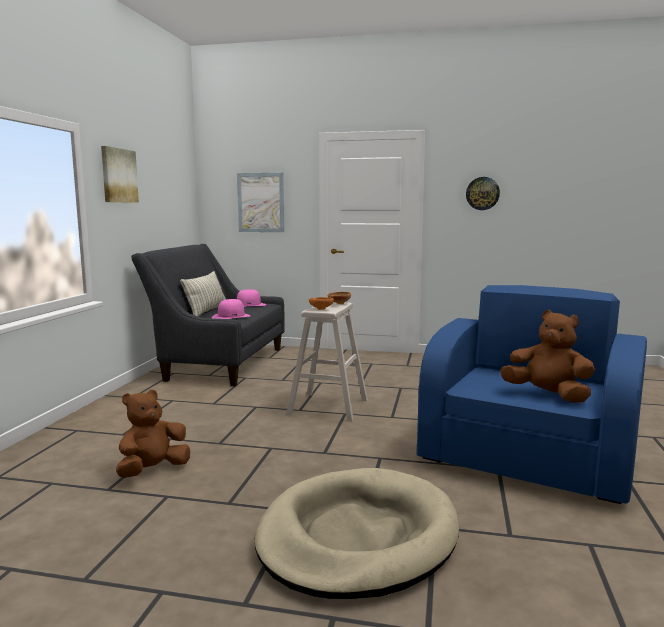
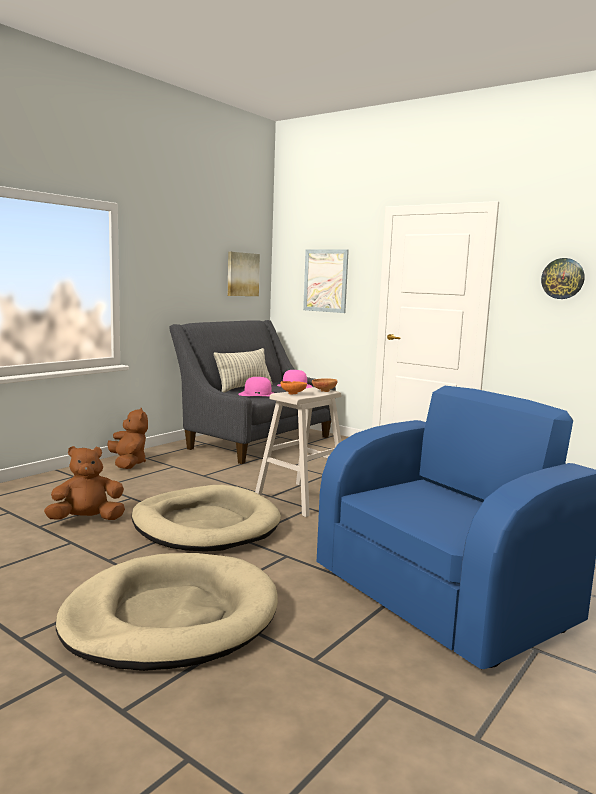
camera: 25 degrees right, 0 degrees up
picture [101,146,139,203] -> picture moved to [228,252,260,296]
brown plush toy [500,310,595,403] -> brown plush toy moved to [107,408,148,469]
none -> beige dog bed [132,485,281,552]

